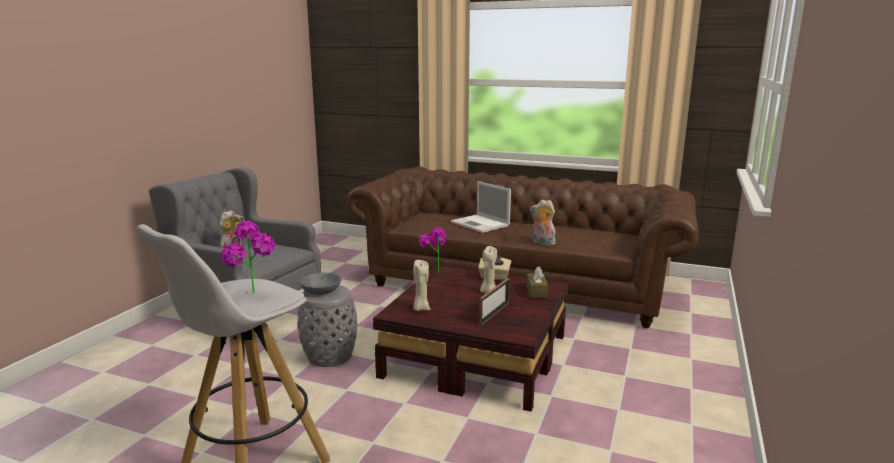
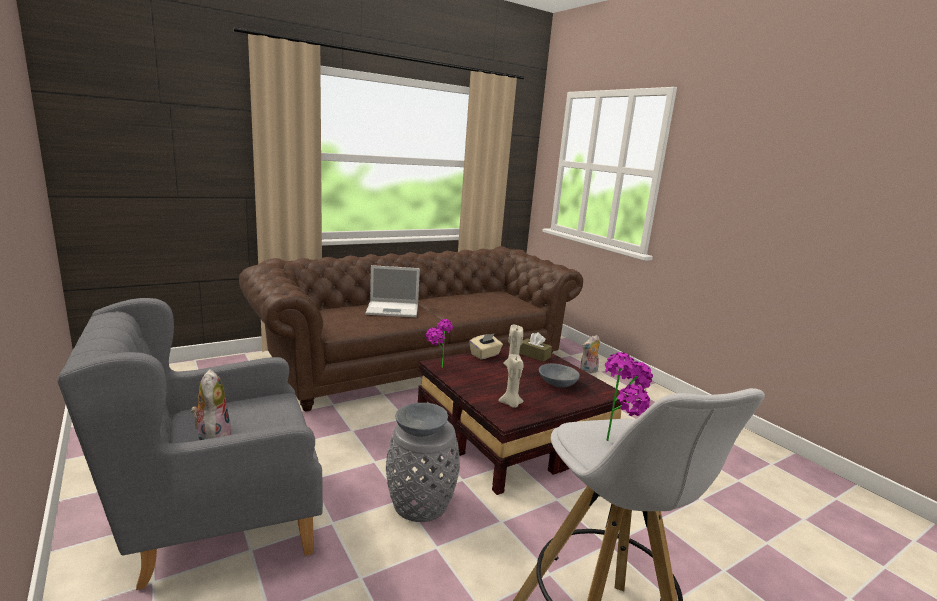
camera: 55 degrees left, 0 degrees up
picture frame [479,278,510,325] -> grey bowl [539,363,580,387]
plush toy [530,199,556,246] -> plush toy moved to [580,335,600,373]

